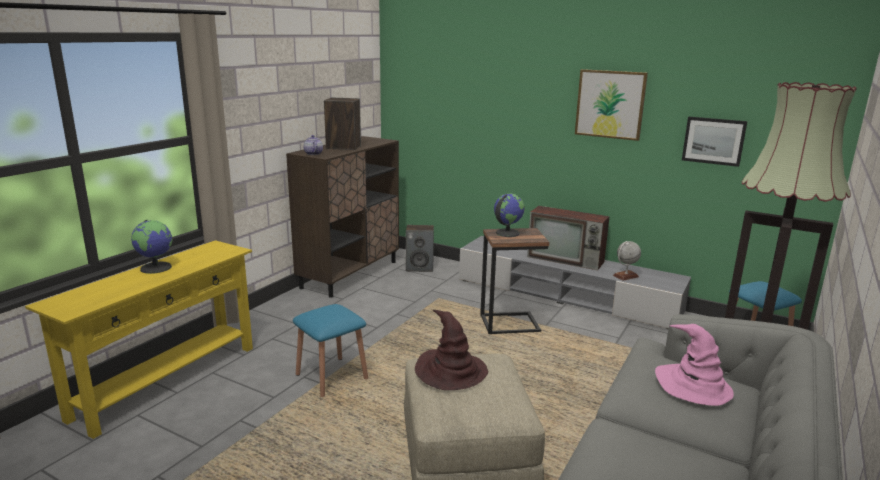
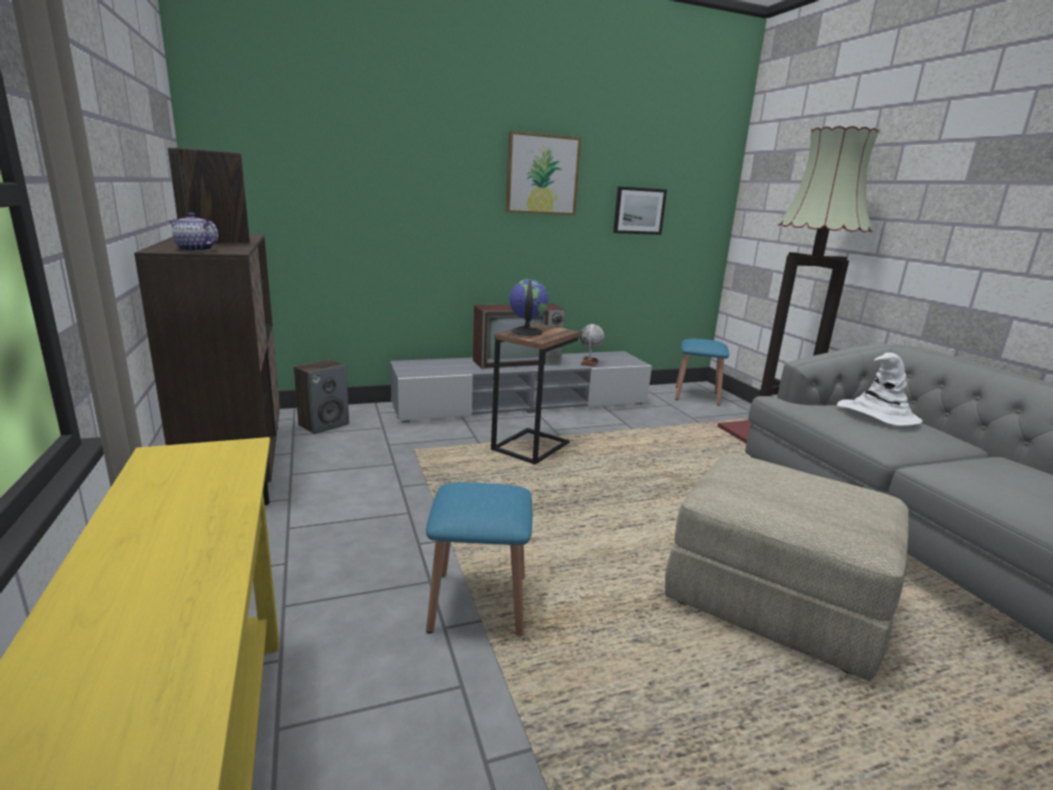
camera: 50 degrees left, 0 degrees up
globe [131,219,172,274] -> none
brown hat [415,310,488,390] -> none
pink hat [655,324,734,406] -> white hat [837,352,923,426]

